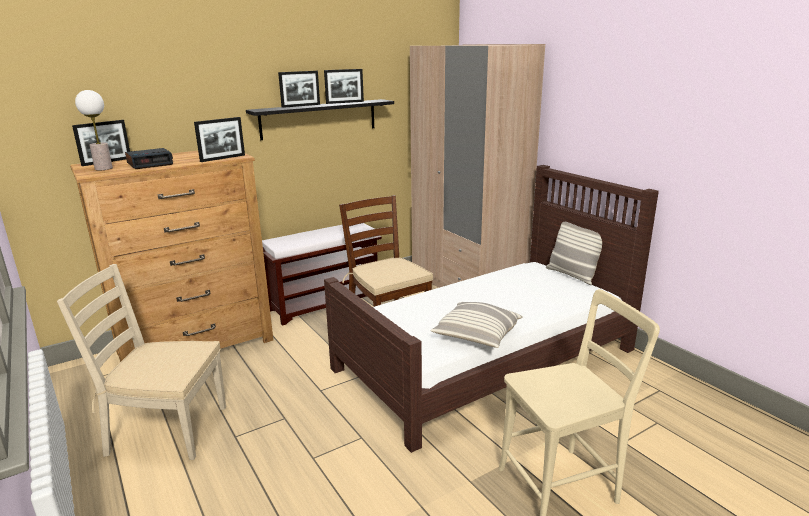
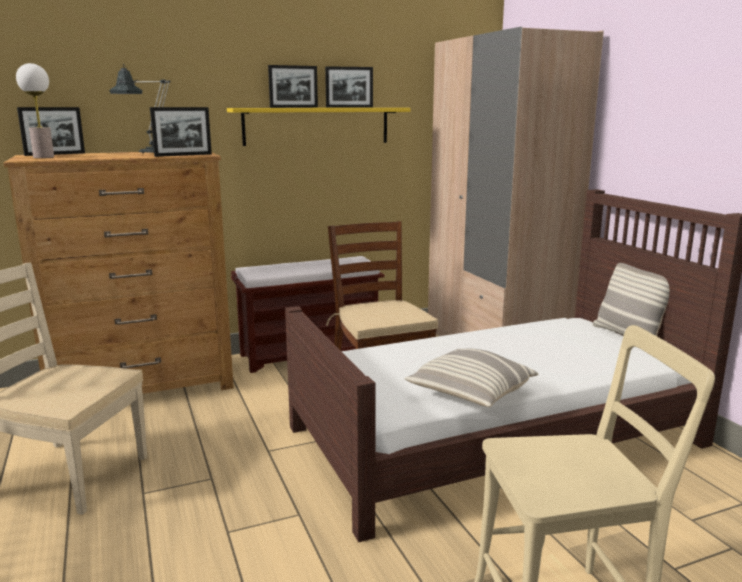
camera: 10 degrees right, 5 degrees down
alarm clock [125,148,173,169] -> none
black shelf [246,99,394,140] -> yellow shelf [227,108,411,146]
none -> table lamp [109,64,170,154]

